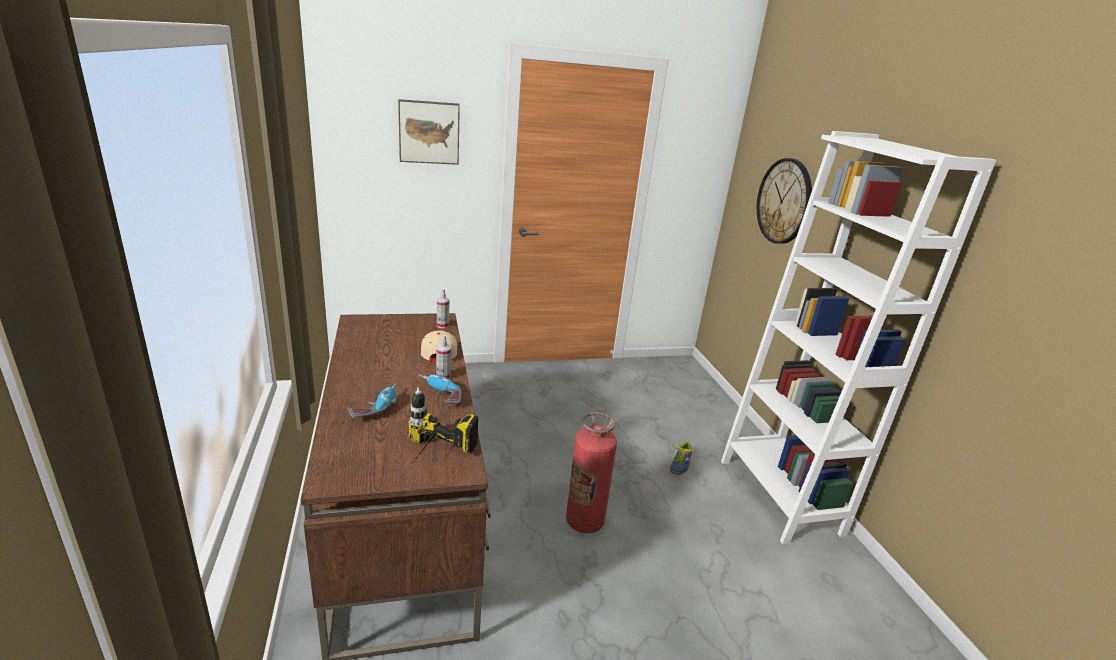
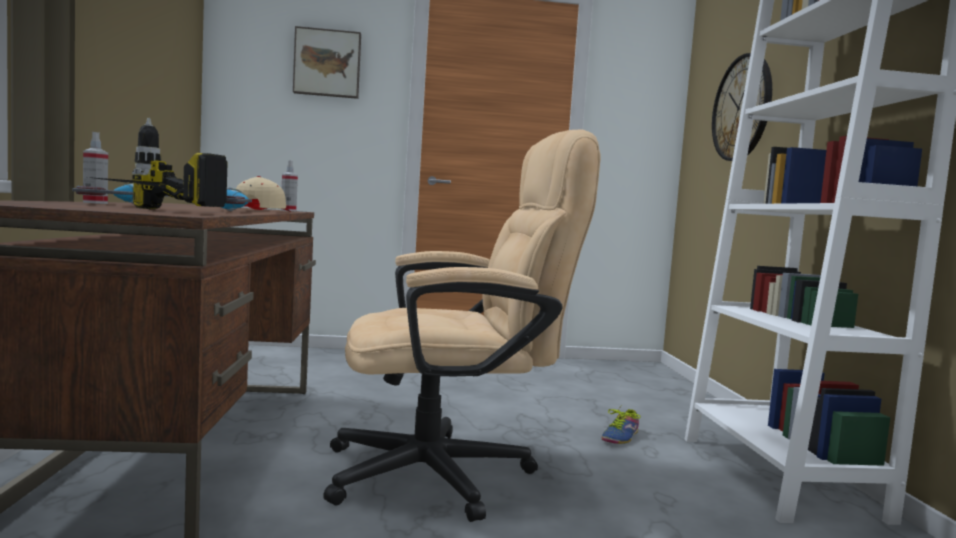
camera: 10 degrees right, 20 degrees down
spray bottle [436,335,451,378] -> spray bottle moved to [83,132,108,204]
fire extinguisher [566,412,617,533] -> beige office chair [323,129,600,522]

